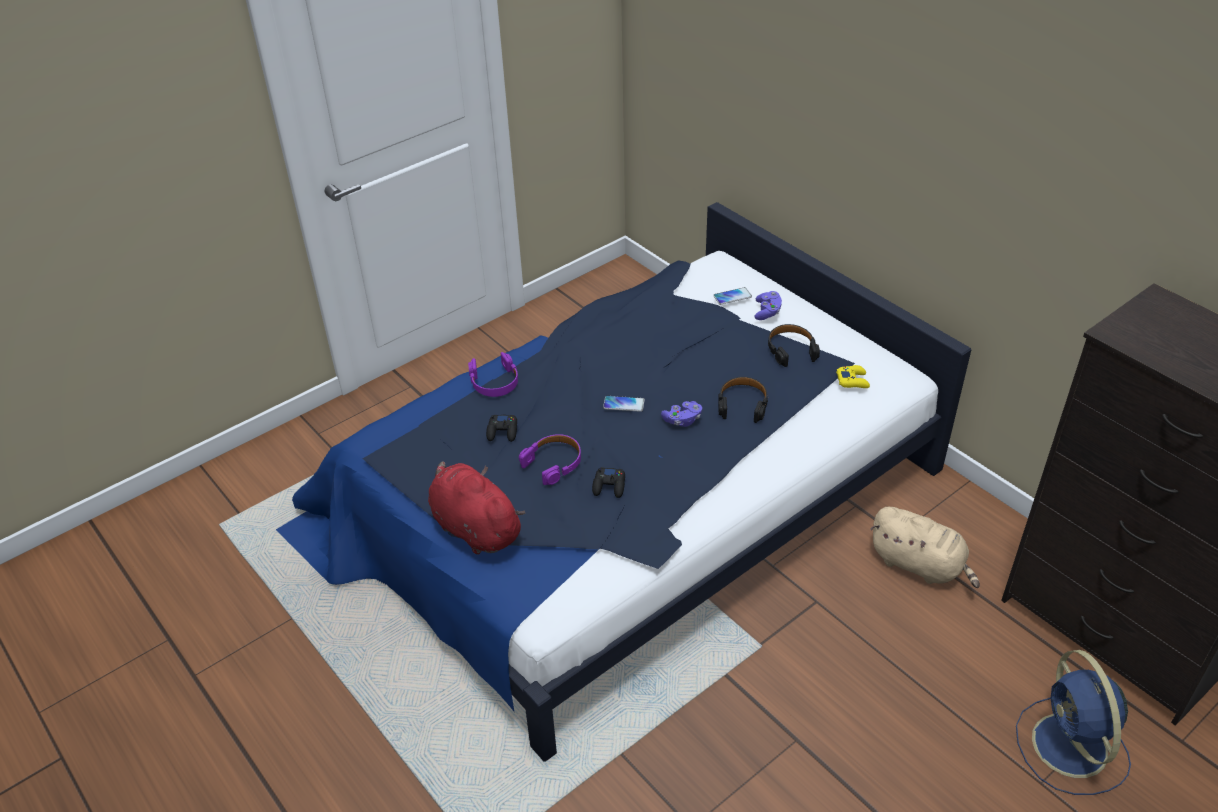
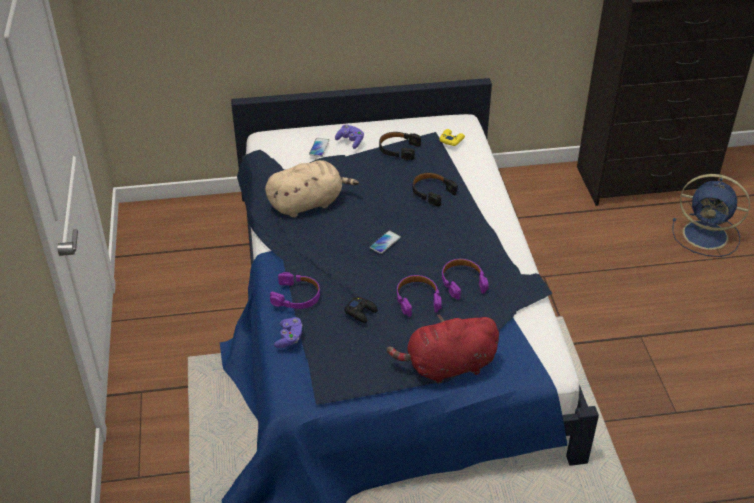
camera: 60 degrees left, 0 degrees up
black game controller [592,467,625,498] -> purple headphones [442,259,488,300]
purple game controller [661,401,702,427] -> purple game controller moved to [274,317,303,348]
beige plush toy [870,507,980,588] -> beige plush toy moved to [265,160,359,218]

